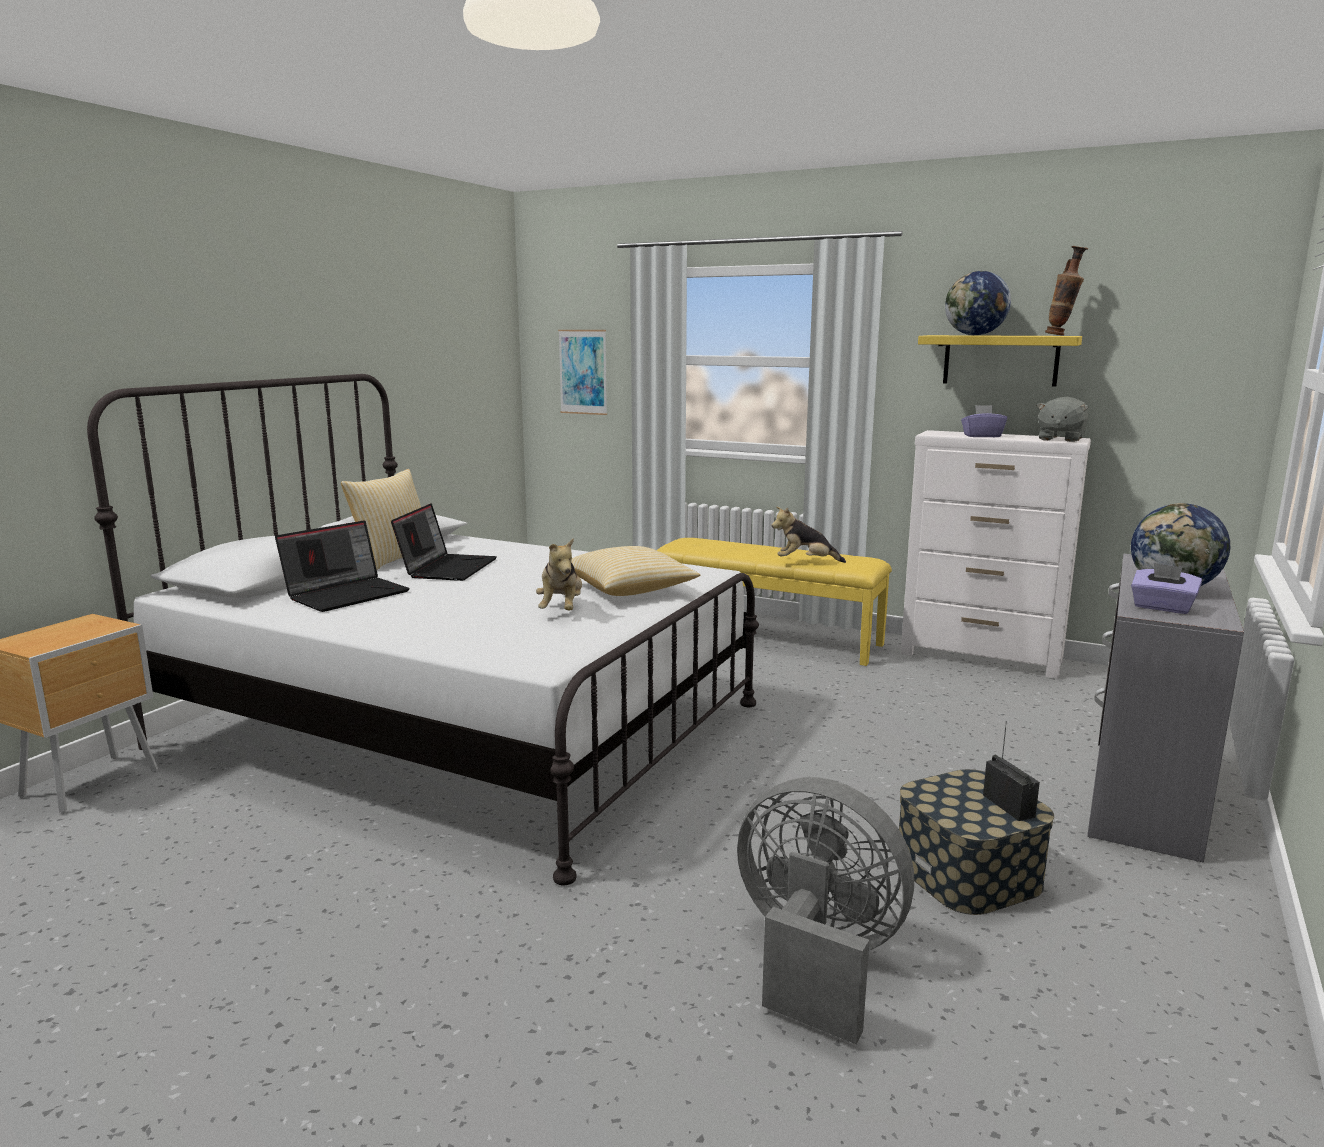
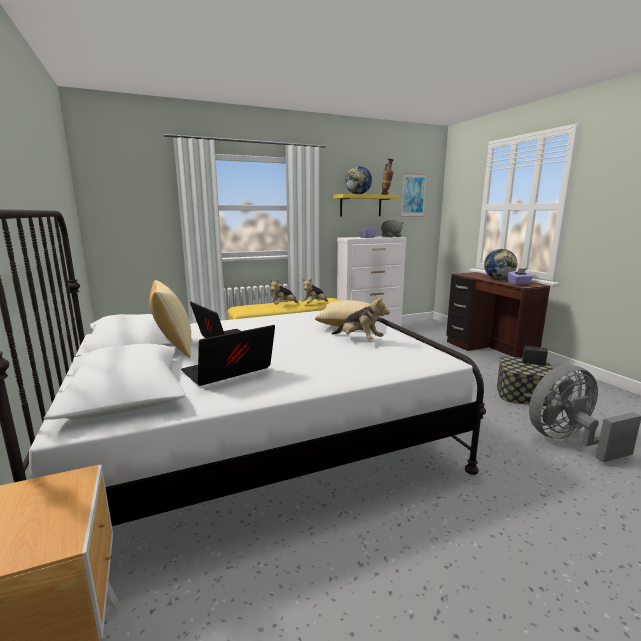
camera: 50 degrees left, 0 degrees up
laptop [275,521,410,612] -> laptop turned 120 degrees counterclockwise [181,325,275,386]
picture [558,330,607,415] -> picture moved to [401,173,427,217]
grey desk [1087,554,1244,862] -> brown desk [446,272,550,358]
none -> plush toy [270,279,298,305]

